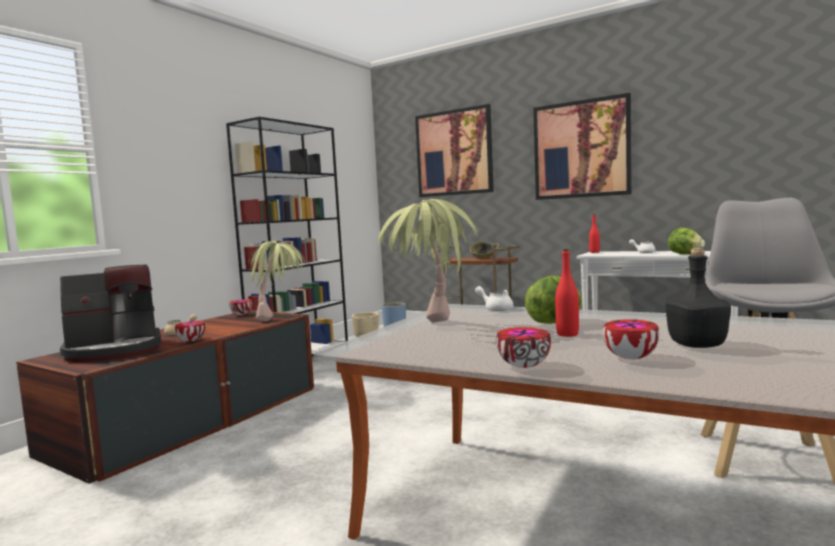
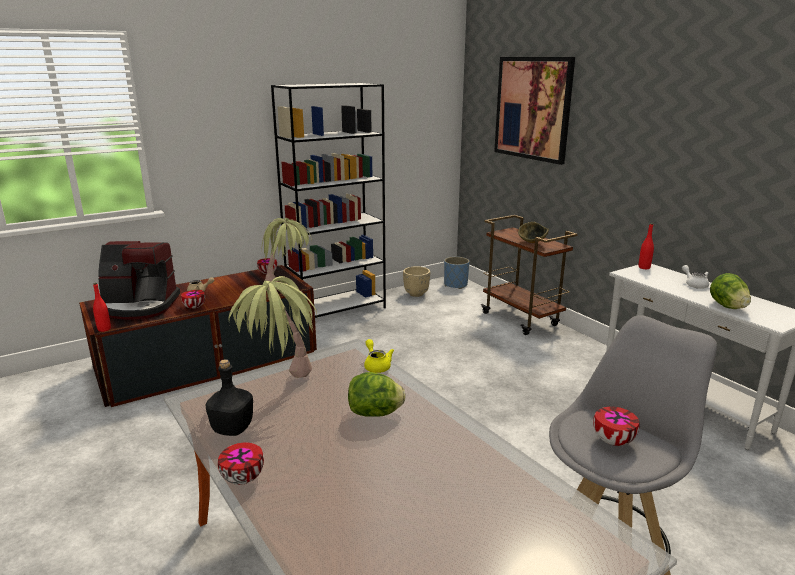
camera: 25 degrees right, 15 degrees up
white teapot [475,286,513,311] -> yellow teapot [364,339,394,373]
picture [533,93,632,200] -> none
red bottle [555,249,579,337] -> red bottle moved to [93,283,111,332]
bowl [603,319,659,359] -> bowl moved to [593,407,640,446]
black bottle [666,248,731,348] -> black bottle moved to [205,359,253,436]

